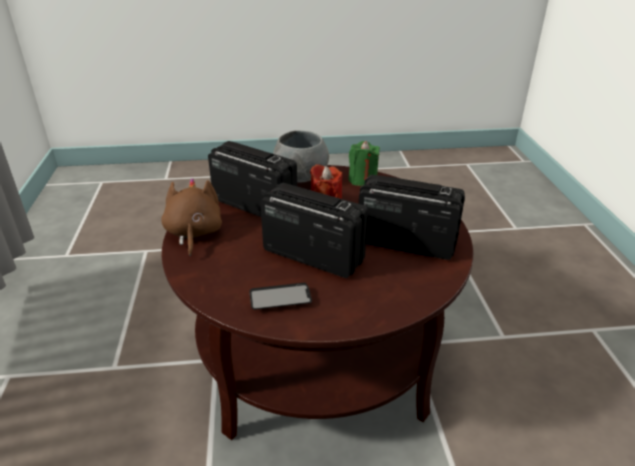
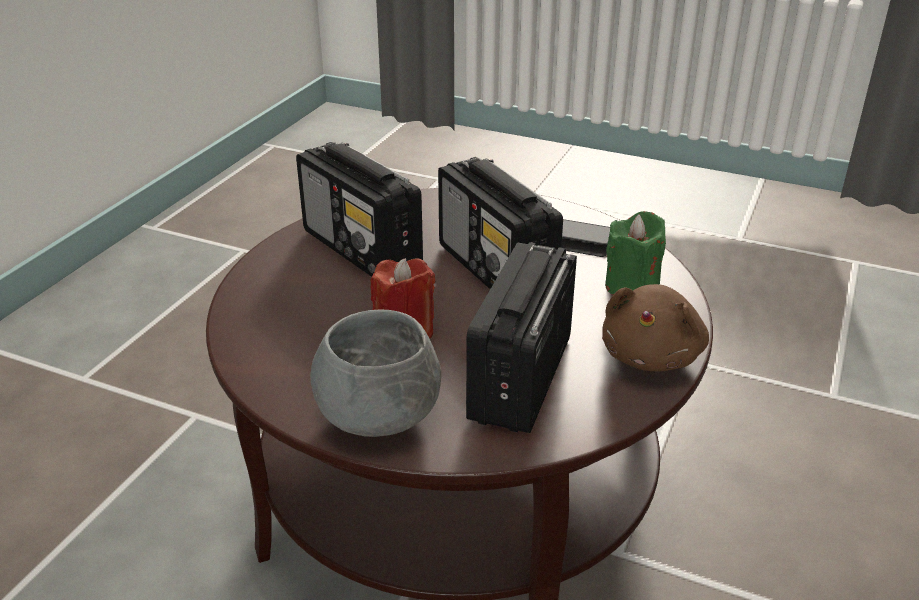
camera: 150 degrees left, 0 degrees up
radio [208,141,297,217] -> radio turned 45 degrees clockwise [466,242,577,433]
green candle [348,141,380,186] -> green candle moved to [605,211,666,295]

